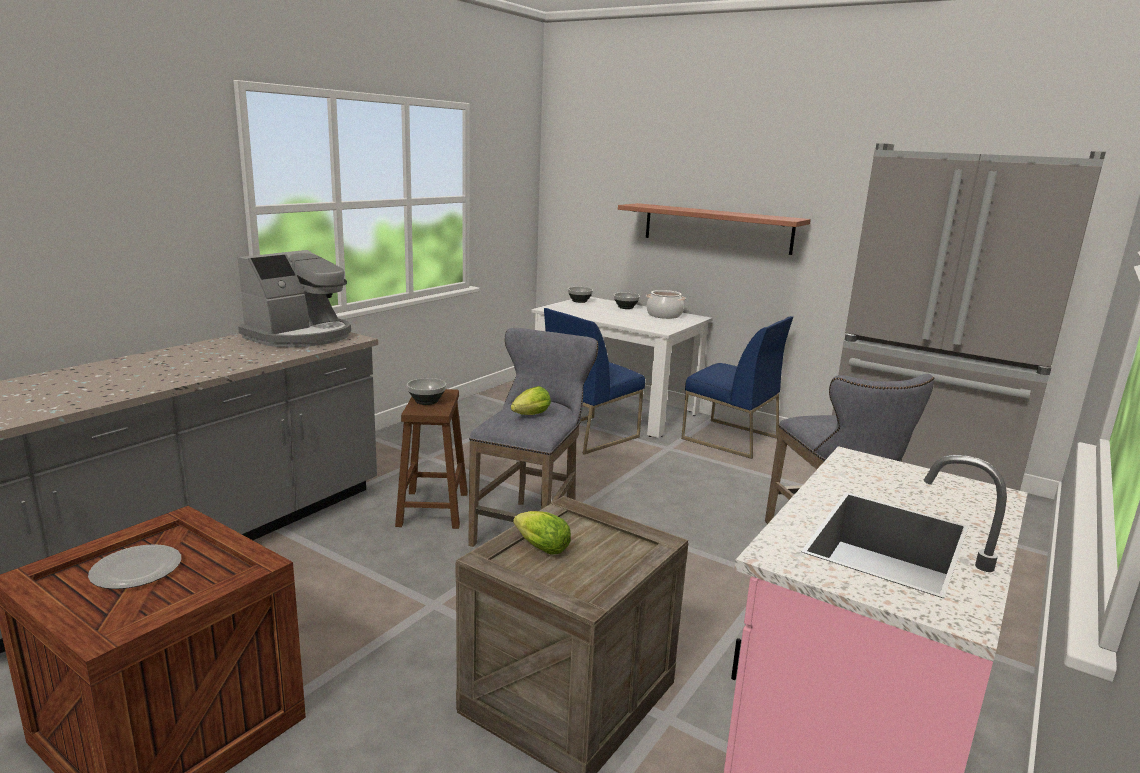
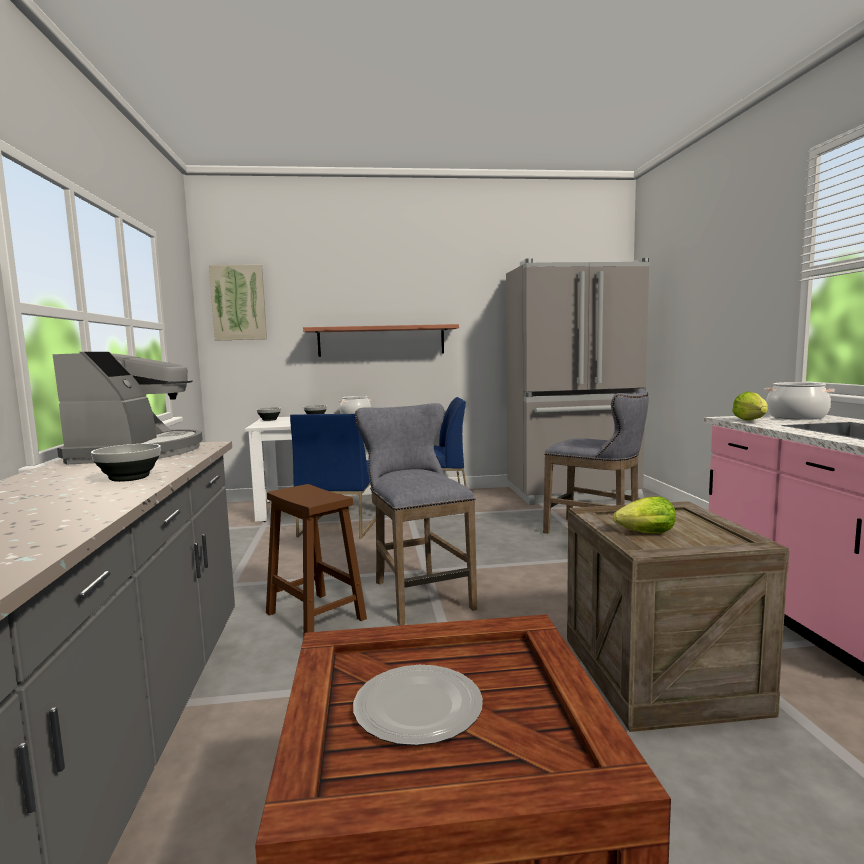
camera: 40 degrees left, 10 degrees down
bowl [407,378,446,405] -> bowl moved to [91,444,161,482]
lettuce [511,386,551,415] -> lettuce moved to [732,392,768,420]
none -> picture [209,265,267,340]
none -> cooking pot [765,382,835,420]

